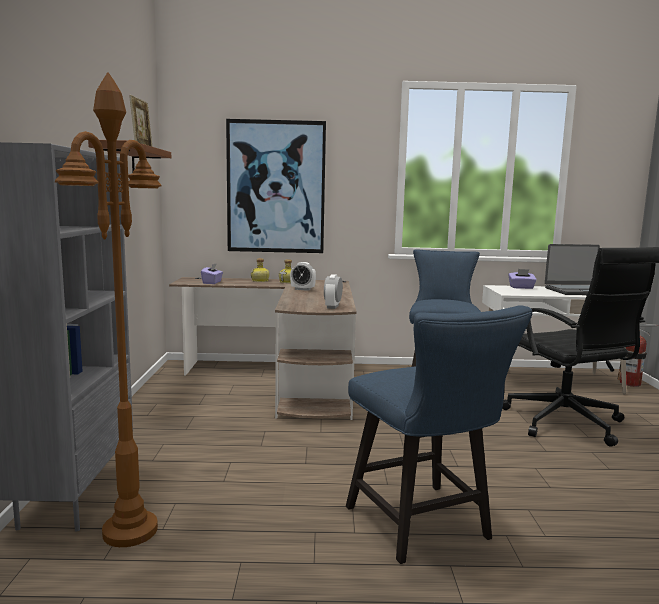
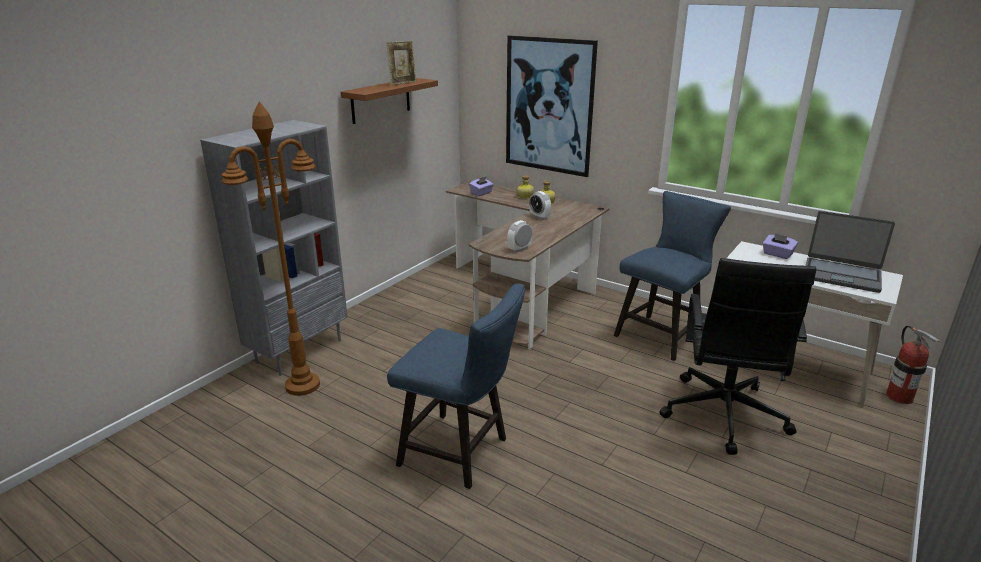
camera: 35 degrees right, 15 degrees up
blue chair [346,305,532,564] -> blue chair turned 75 degrees counterclockwise [387,284,525,489]

